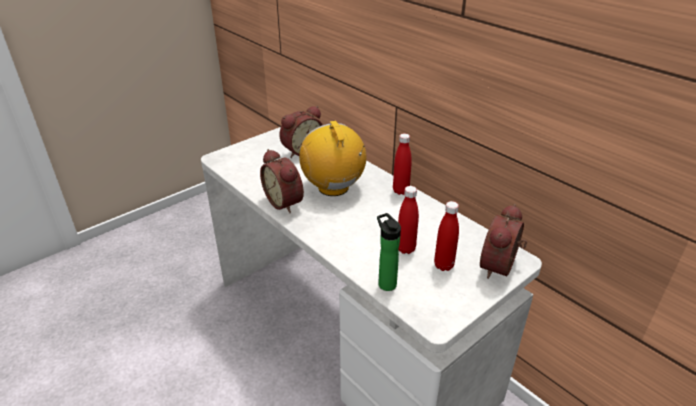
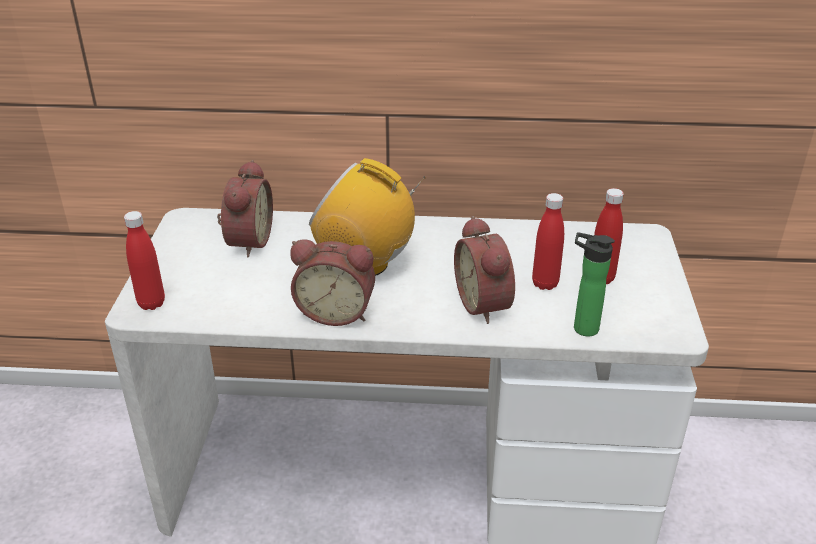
camera: 45 degrees left, 0 degrees up
red bottle [393,134,412,195] -> red bottle moved to [124,211,165,310]
alarm clock [480,204,527,279] -> alarm clock moved to [454,216,515,324]

